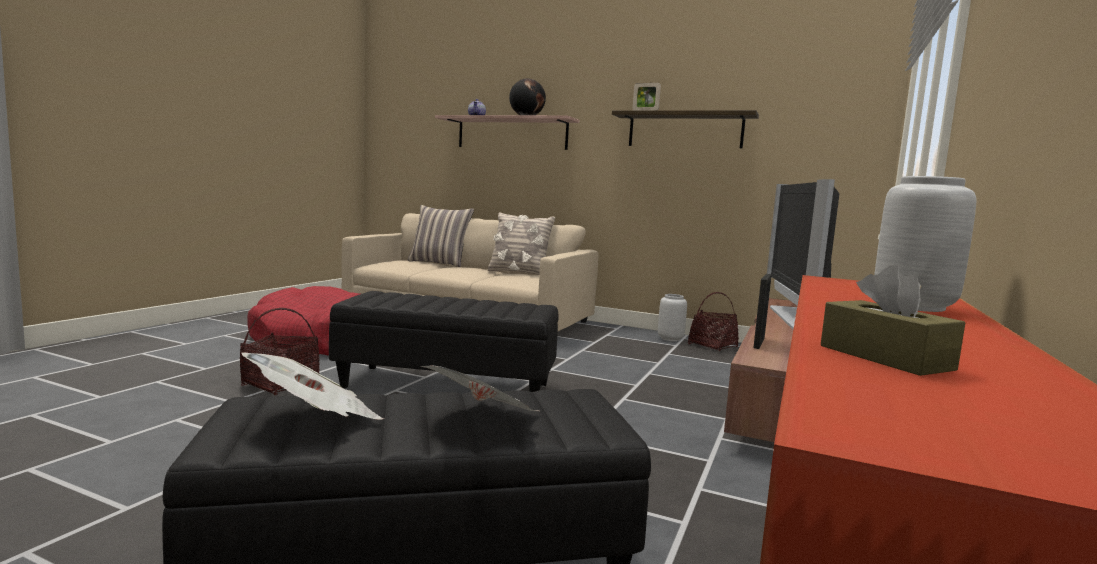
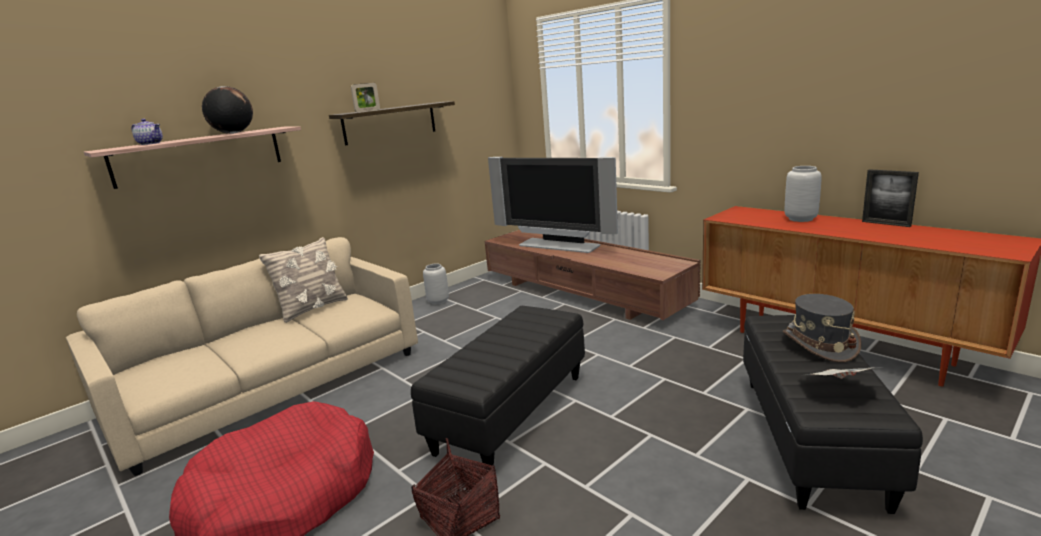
camera: 65 degrees left, 10 degrees up
pillow [408,205,474,267] -> none
newspaper [420,365,538,411] -> grey hat [783,294,861,363]
basket [688,292,739,351] -> none
picture frame [753,274,772,349] -> picture frame moved to [862,169,919,227]
brown tissue box [821,265,965,376] -> none

